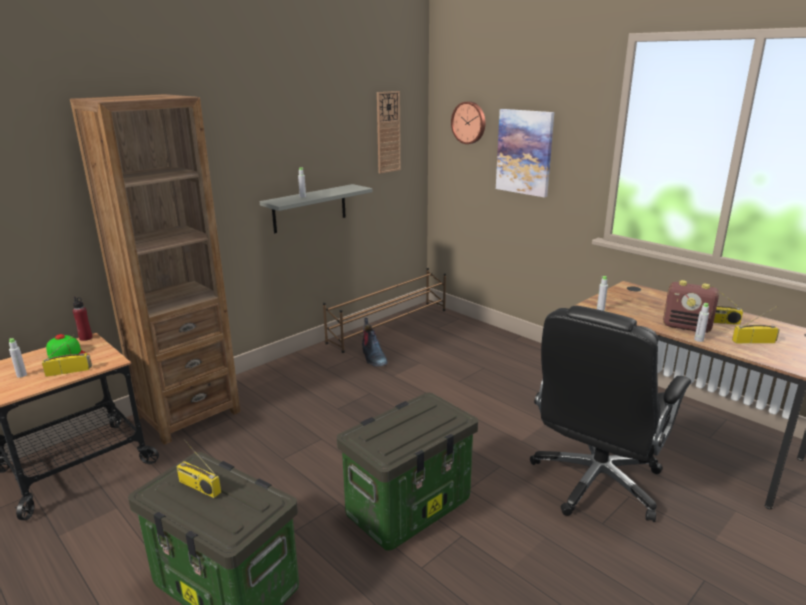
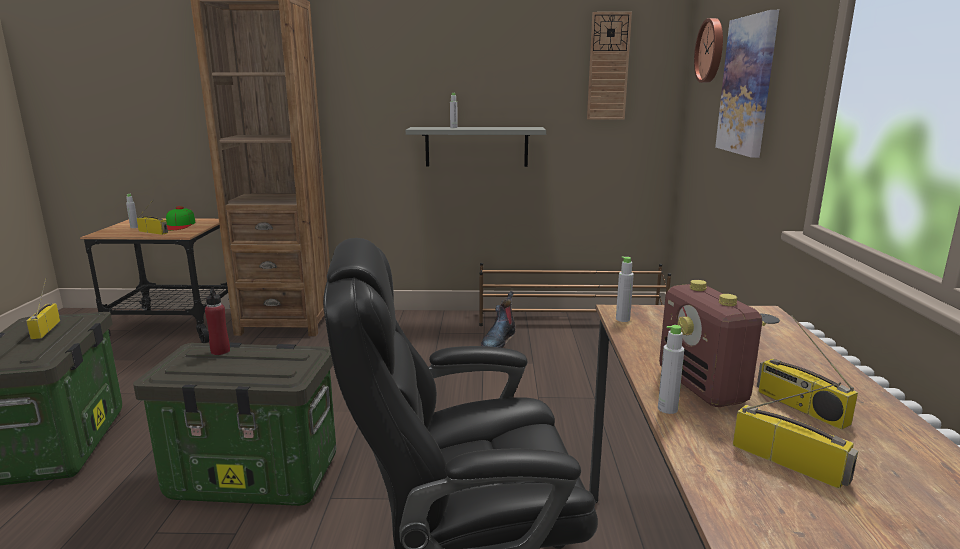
camera: 45 degrees right, 5 degrees down
red bottle [73,296,92,341] -> red bottle moved to [205,287,230,355]

